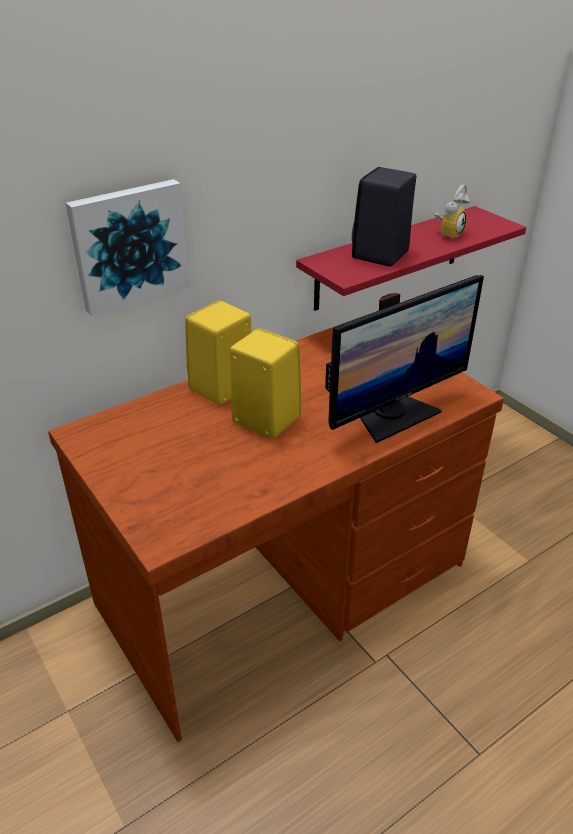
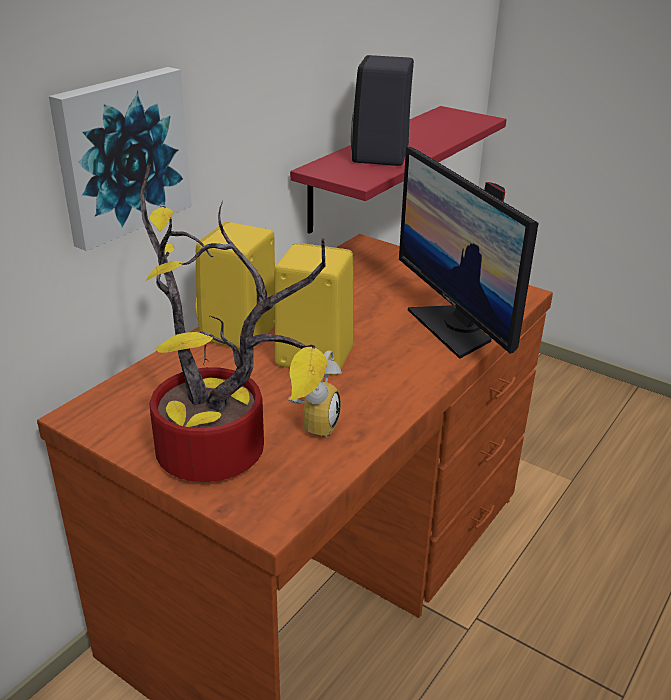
camera: 20 degrees left, 5 degrees down
monitor [325,275,484,443] -> monitor turned 120 degrees clockwise [399,146,538,359]
alarm clock [435,185,470,240] -> alarm clock moved to [288,350,342,439]
none -> potted plant [140,163,327,482]

